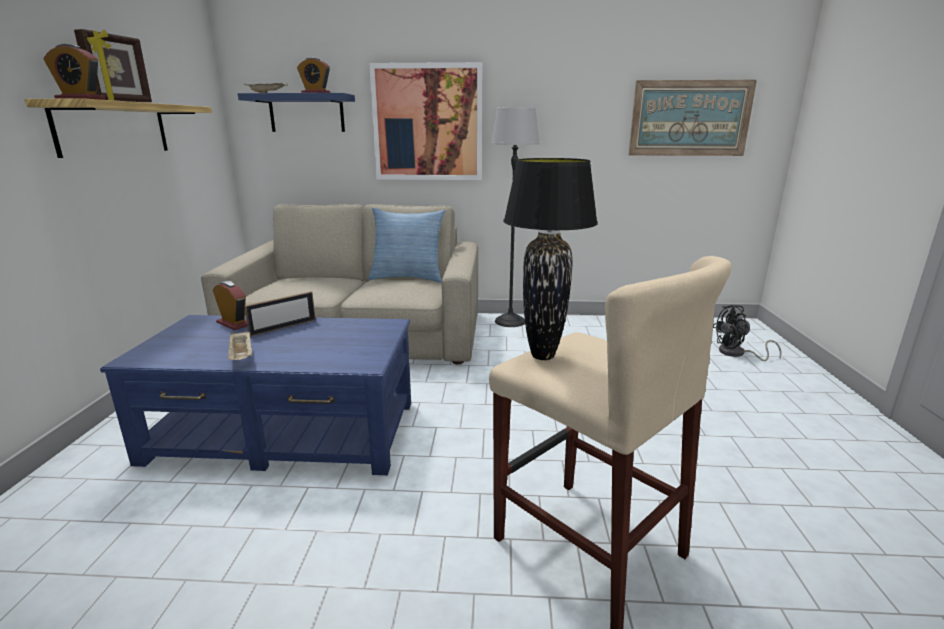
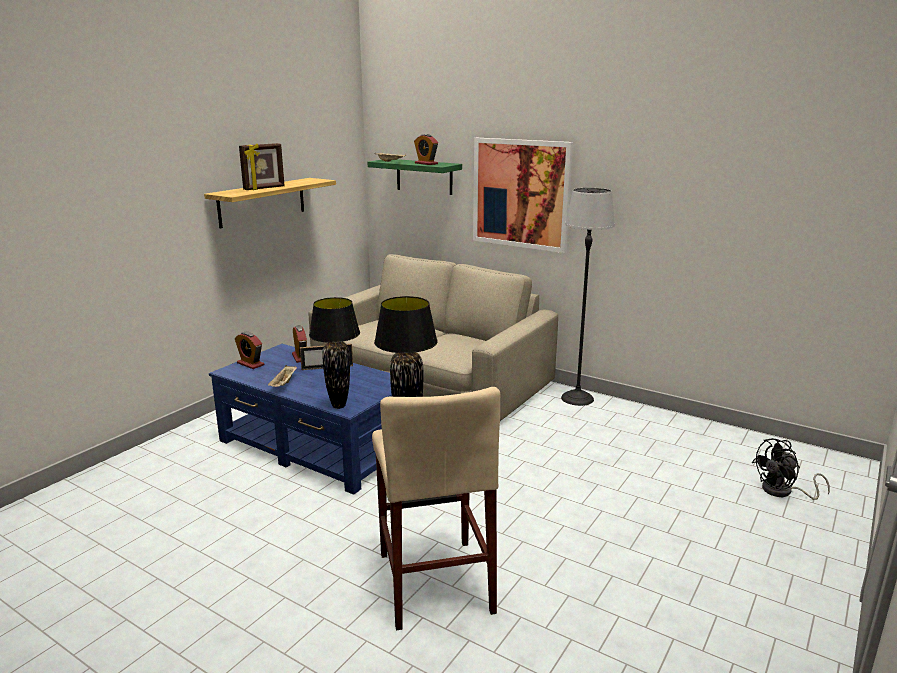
camera: 30 degrees right, 0 degrees up
alarm clock [43,44,105,100] -> alarm clock moved to [235,332,264,369]
blue shelf [238,93,355,132] -> green shelf [368,159,462,195]
pillow [368,208,445,283] -> none
picture [629,80,757,156] -> none
black fan [713,305,782,361] -> black fan turned 45 degrees counterclockwise [752,438,830,500]
none -> black table lamp [309,297,360,409]

